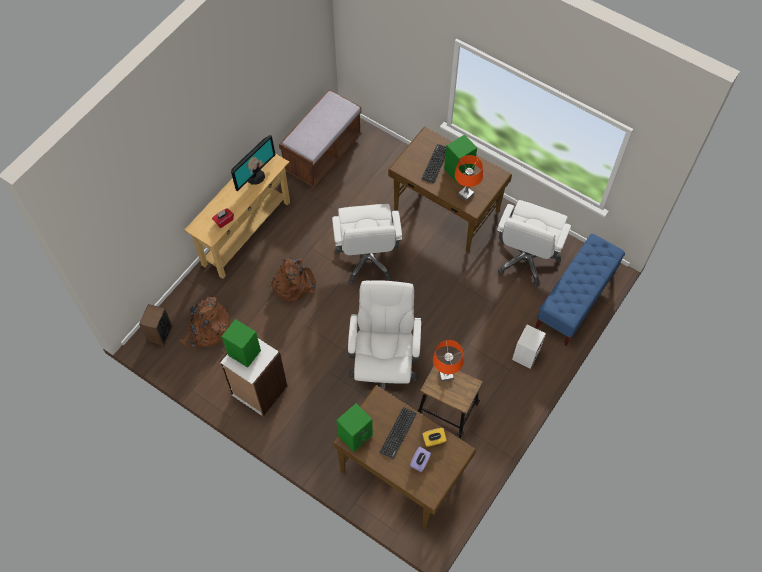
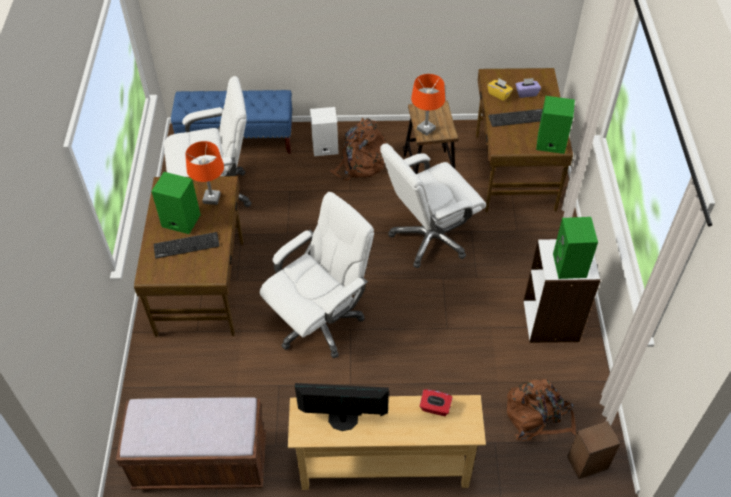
camera: 125 degrees left, 10 degrees down
brown backpack [269,258,316,302] -> brown backpack moved to [329,118,386,181]

